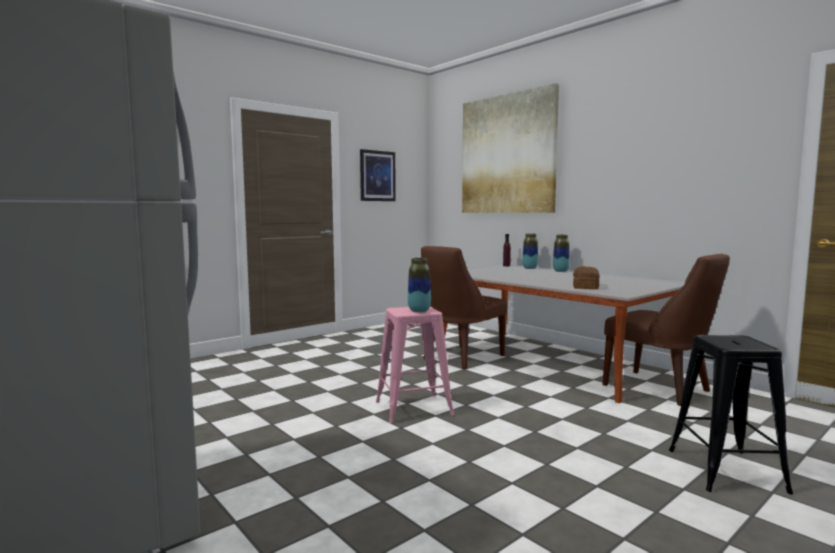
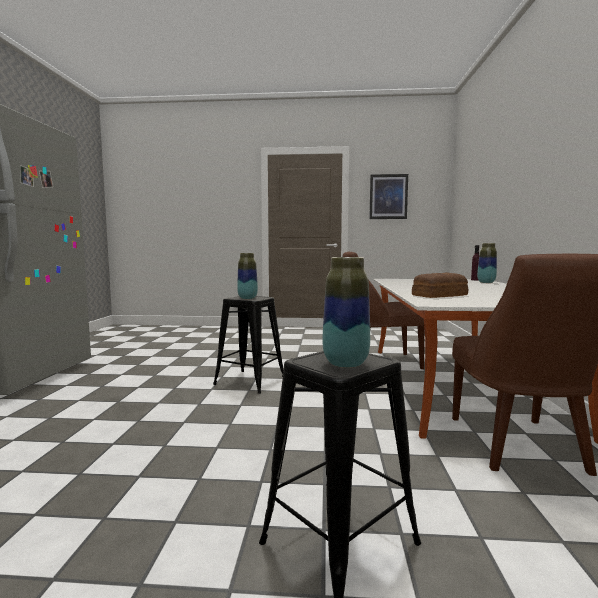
camera: 45 degrees right, 0 degrees up
pink stool [376,307,454,423] -> black stool [213,296,284,394]
picture [462,83,559,213] -> none
vase [553,235,570,272] -> vase moved to [322,257,370,368]

